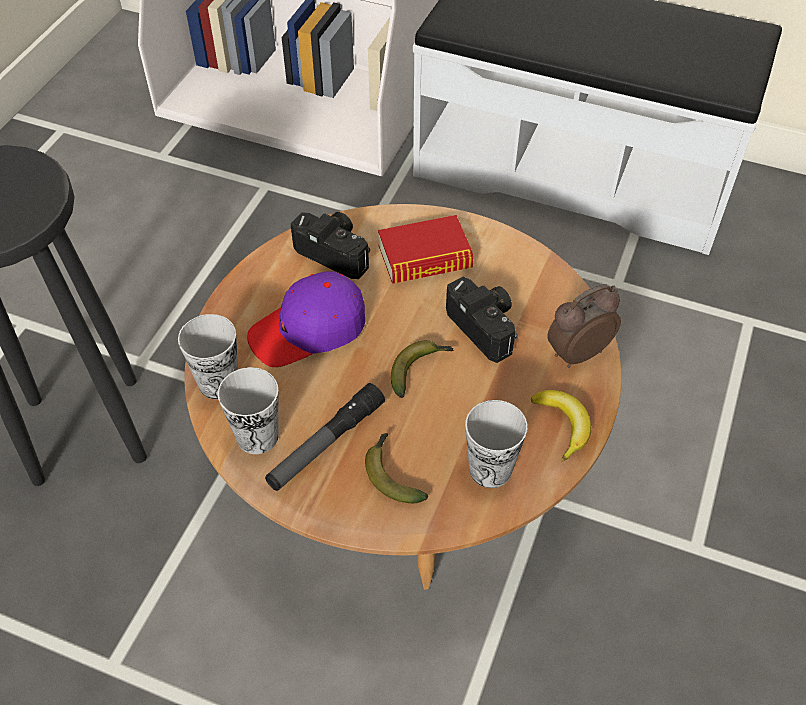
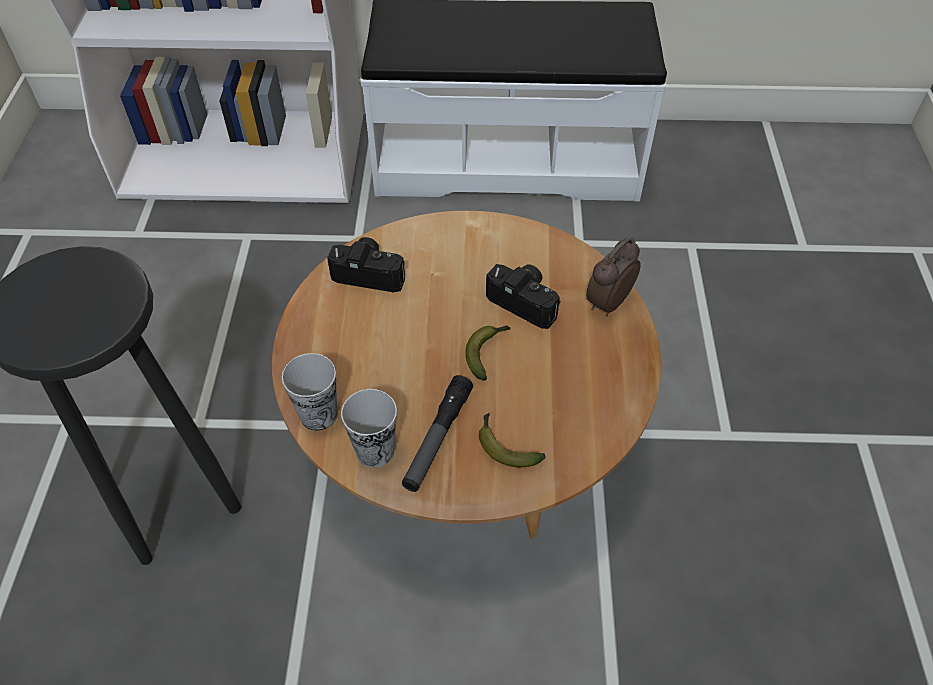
camera: 20 degrees left, 0 degrees up
purple cap [247,271,366,367] -> none
book [378,215,473,283] -> none
cup [465,400,528,488] -> none
banana [531,390,591,462] -> none

